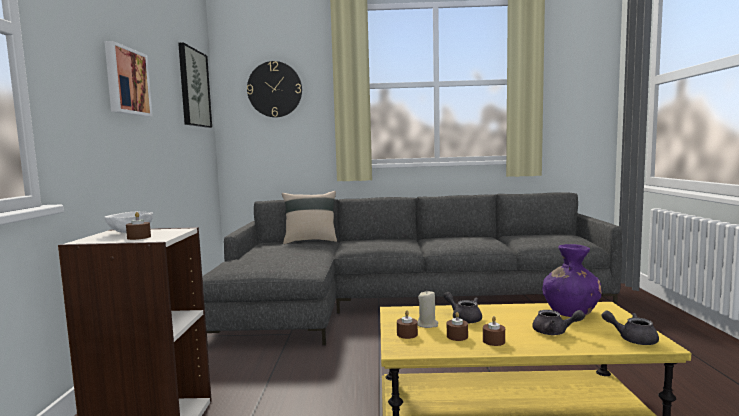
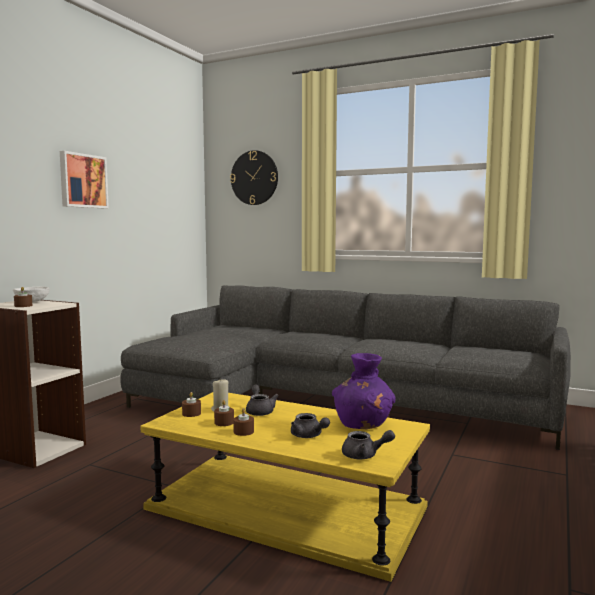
camera: 25 degrees right, 0 degrees up
picture [178,43,212,128] -> none
beige pillow [282,191,337,244] -> none
grey teapot [601,310,659,345] -> grey teapot turned 135 degrees clockwise [342,430,395,459]

